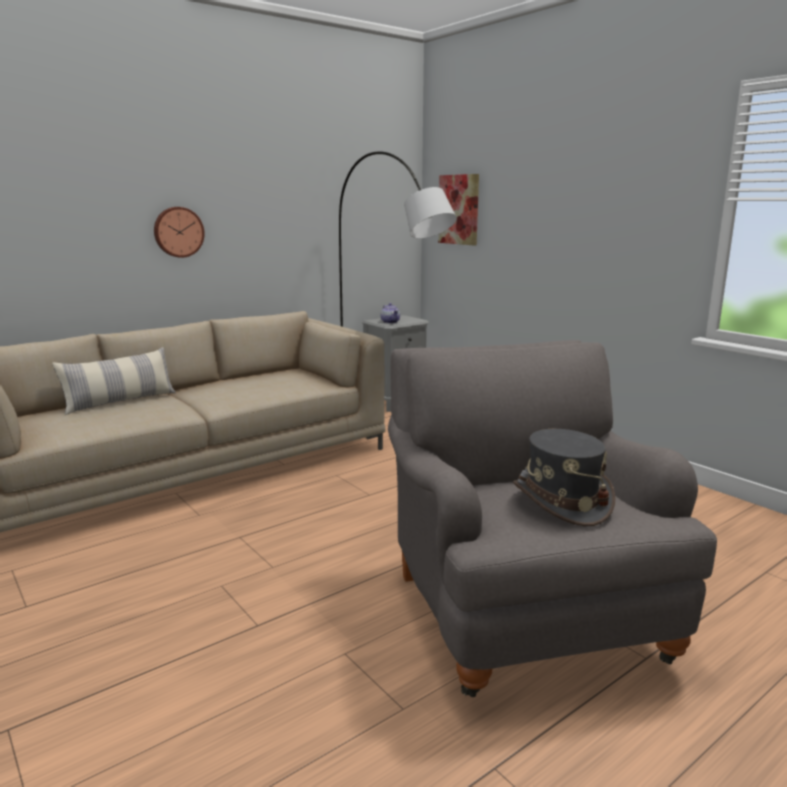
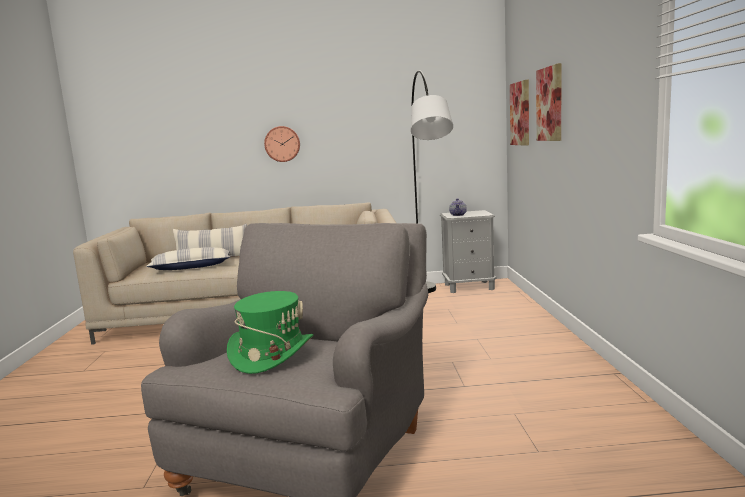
camera: 35 degrees right, 5 degrees down
grey hat [513,429,615,526] -> green hat [227,291,313,374]
none -> pillow [146,247,230,270]
none -> picture [536,63,562,141]

